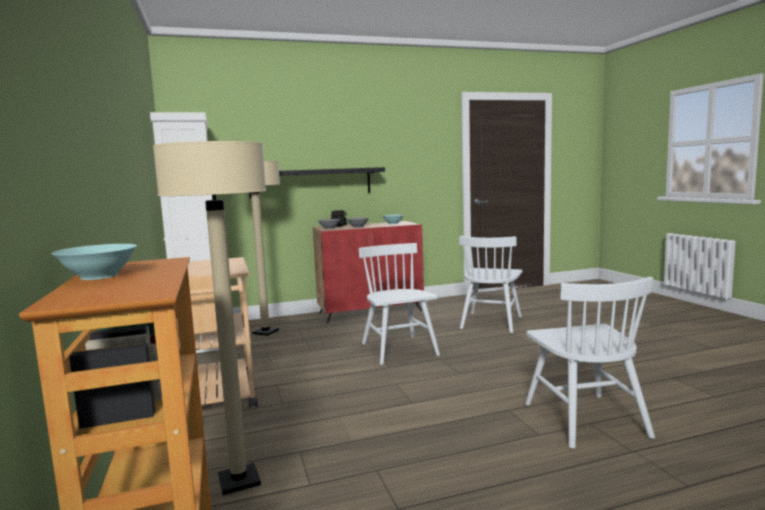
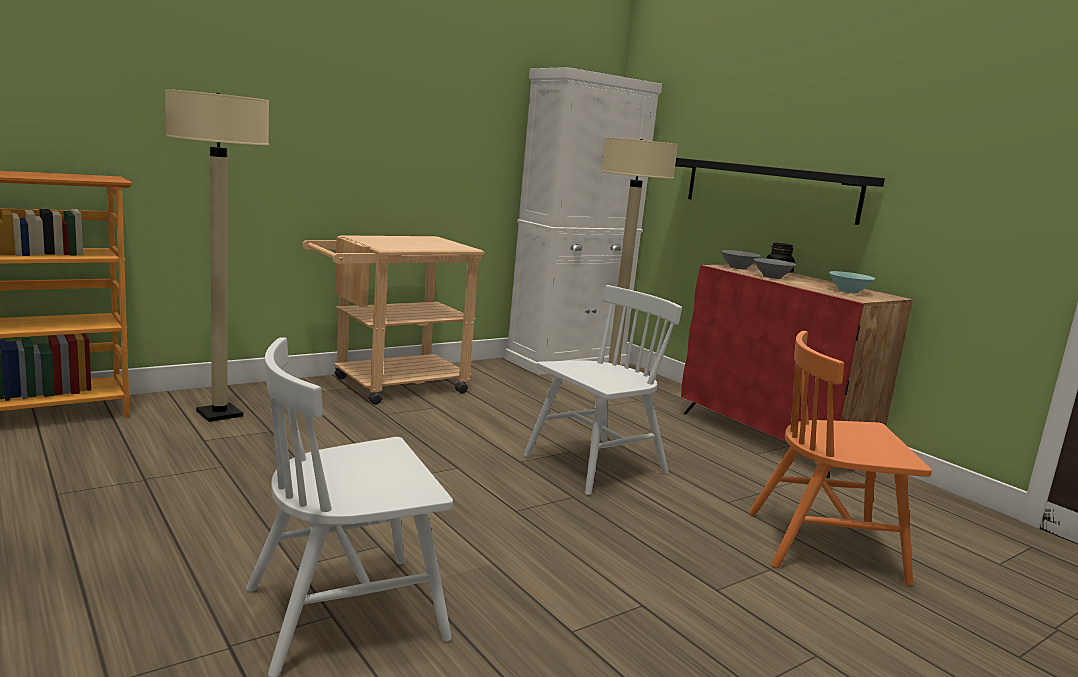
camera: 70 degrees right, 5 degrees up
turquoise bowl [51,244,137,280] -> none
white chair [459,236,523,333] -> orange chair [749,331,932,585]

